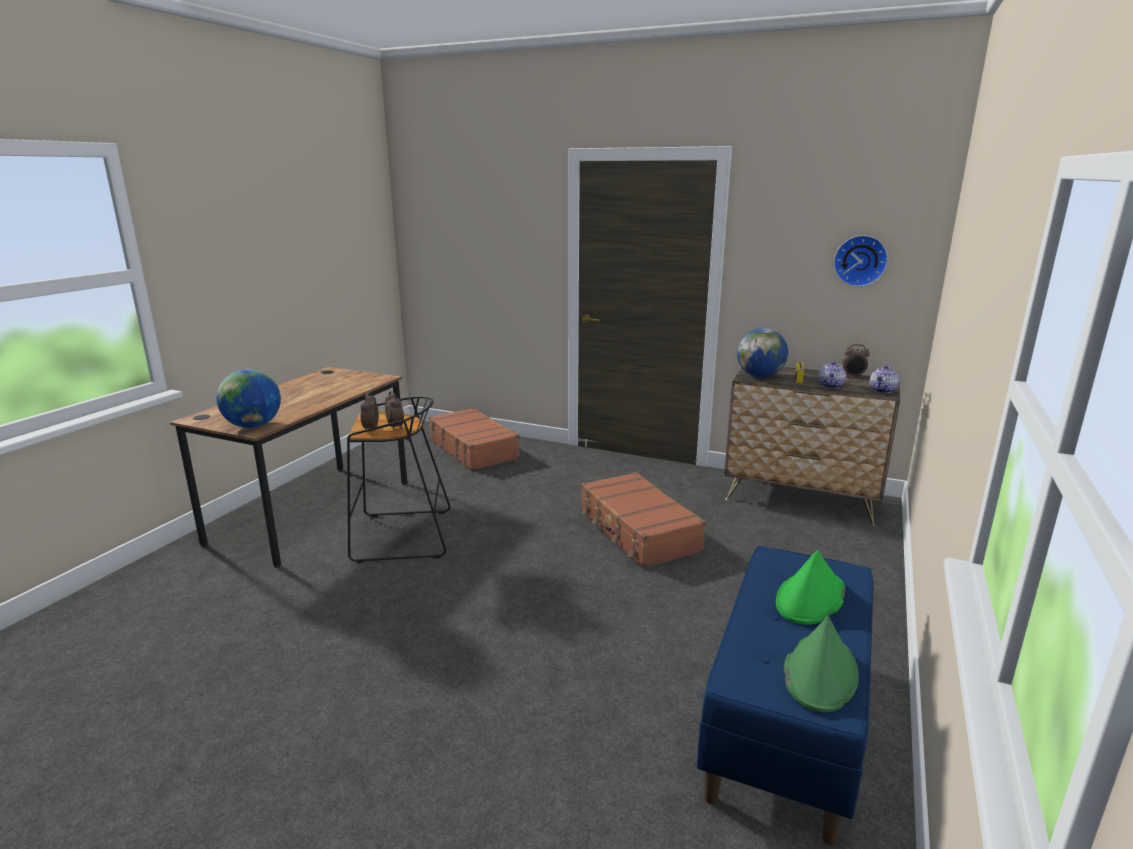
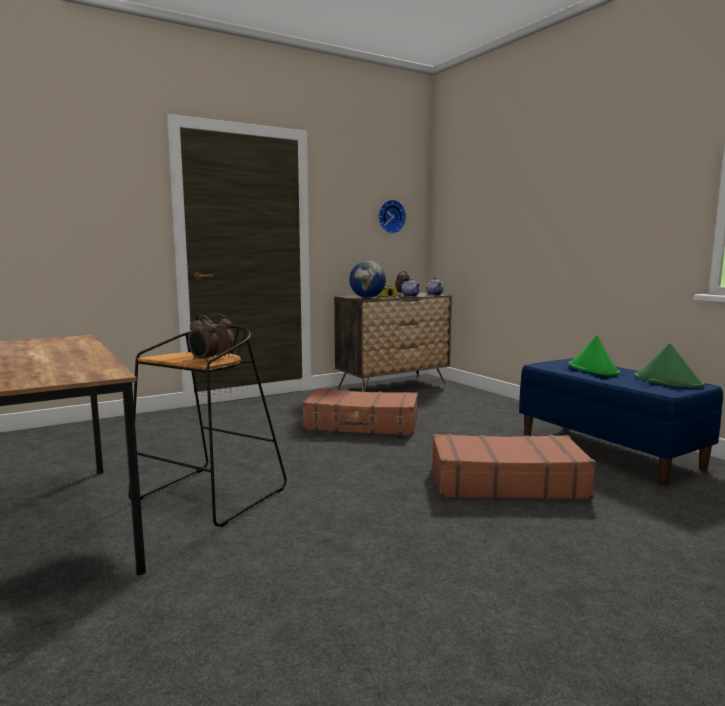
camera: 55 degrees left, 10 degrees down
globe [216,369,281,428] -> none
brown suitcase [428,408,520,471] -> brown suitcase moved to [432,434,596,500]

